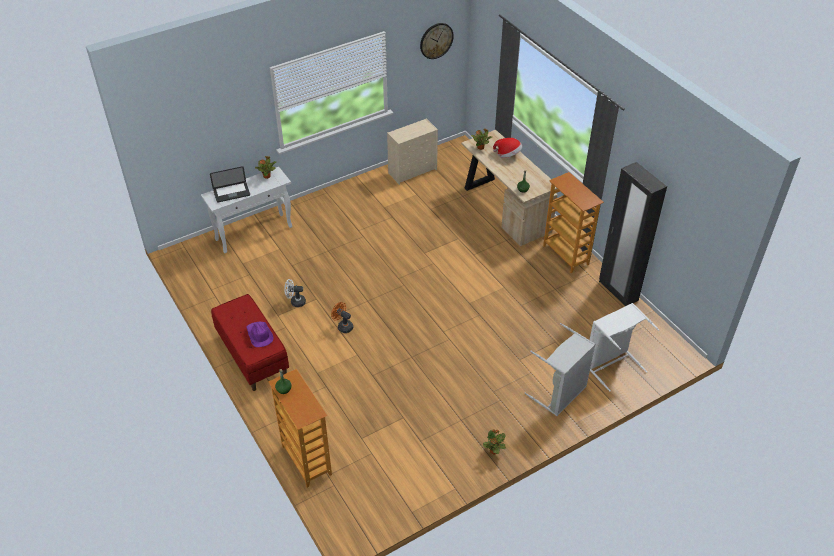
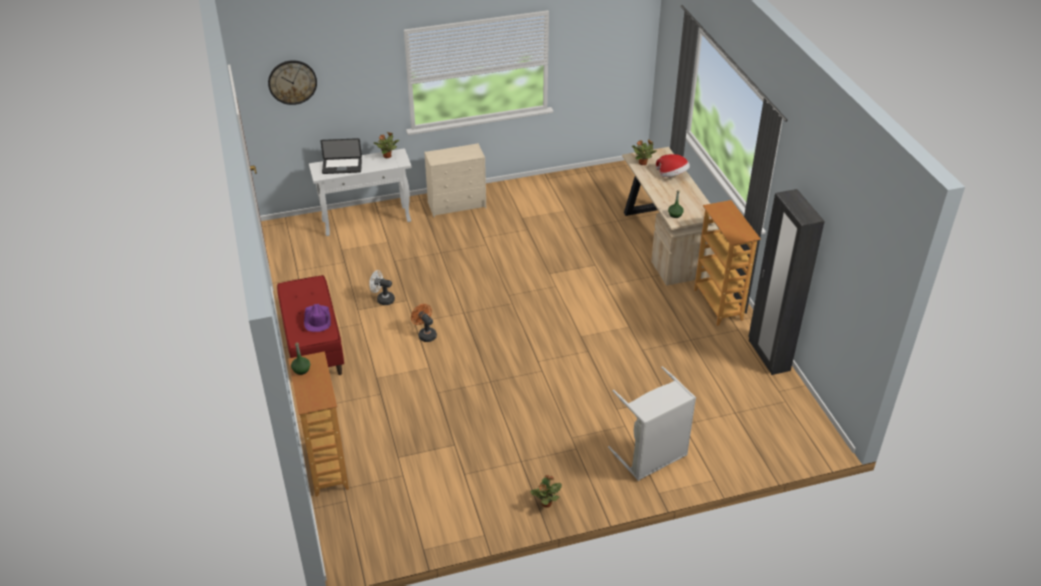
camera: 15 degrees right, 5 degrees down
beige dresser [387,119,438,185] -> beige dresser moved to [424,143,486,217]
wall clock [420,23,454,59] -> wall clock moved to [268,60,317,105]
white laundry basket [590,303,659,392] -> none

